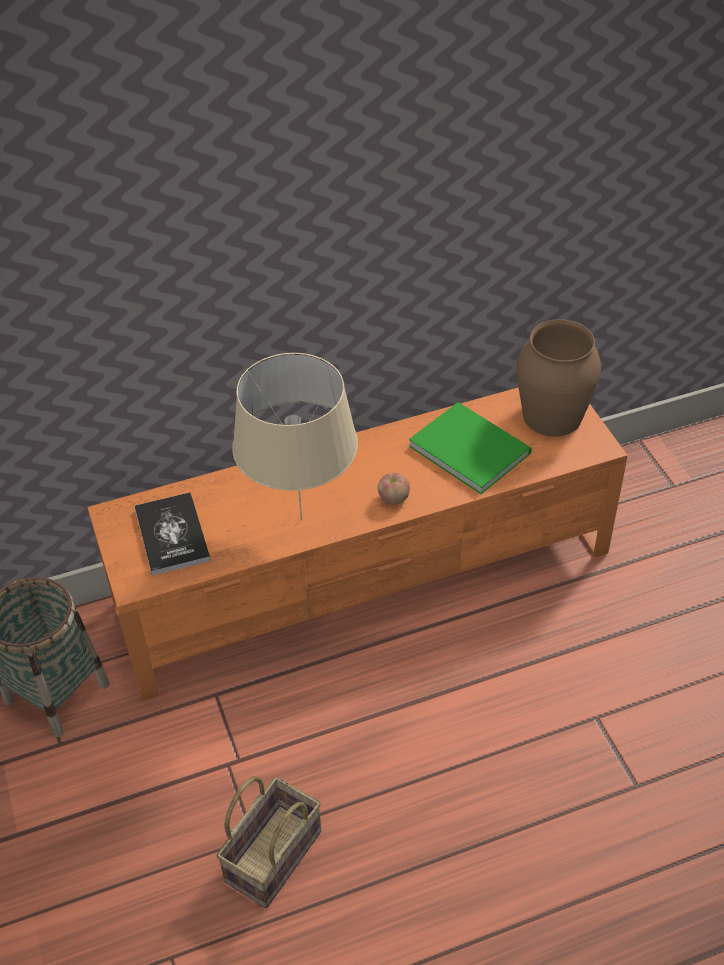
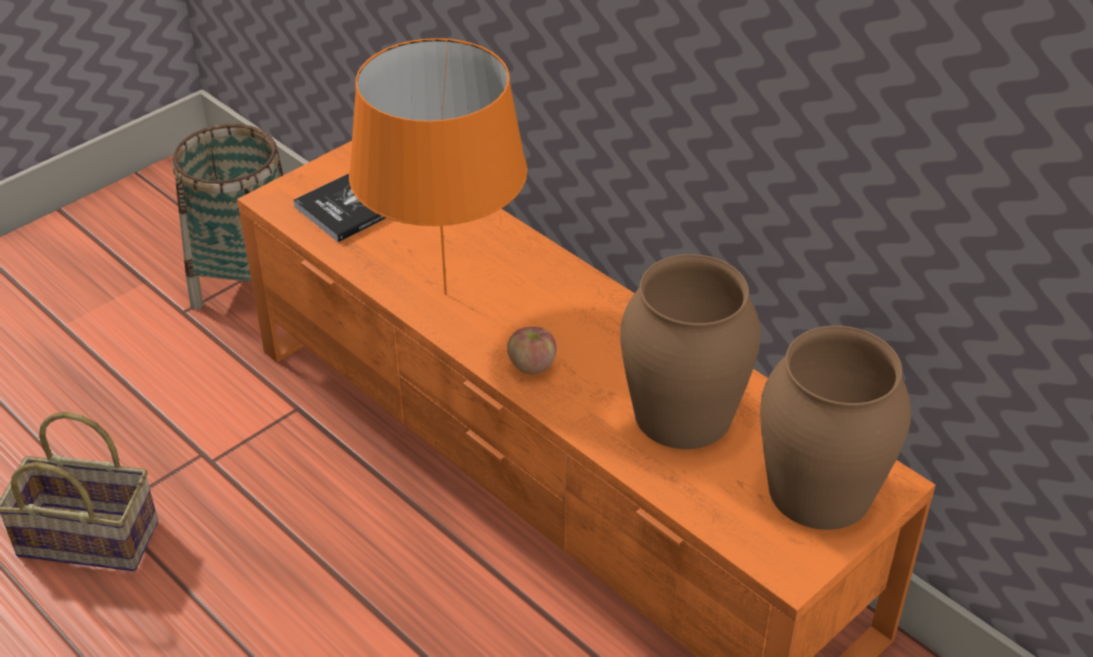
camera: 65 degrees right, 5 degrees down
beige table lamp [232,353,358,520] -> orange table lamp [349,38,528,295]
green book [409,402,532,494] -> brown vase [620,254,761,449]

